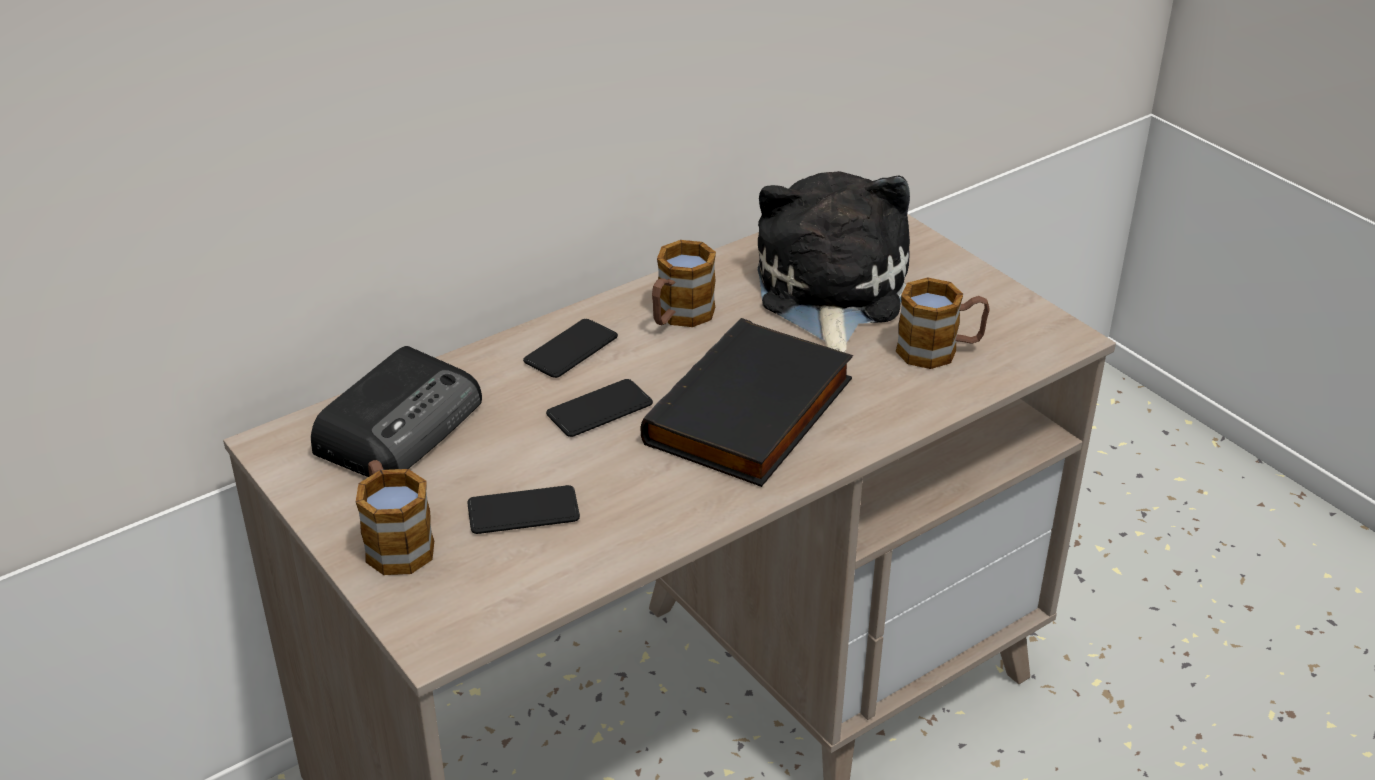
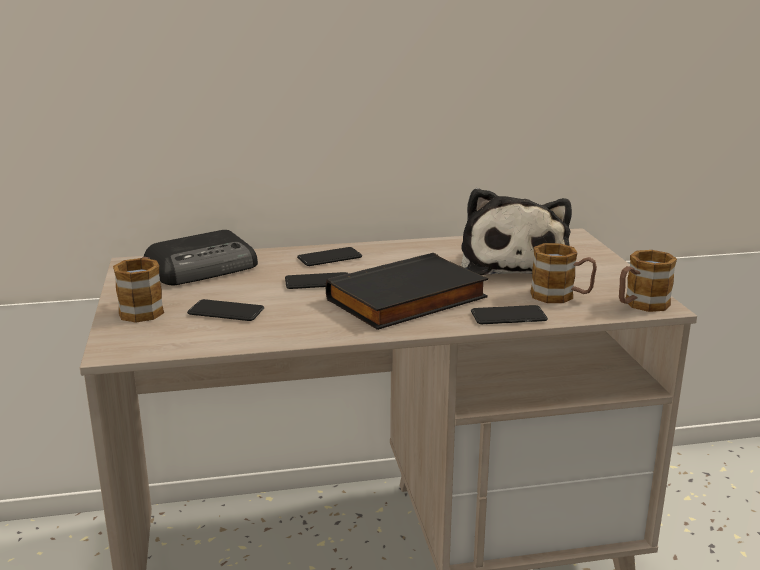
camera: 25 degrees right, 15 degrees down
mug [652,240,716,327] -> mug moved to [619,250,677,312]
plush toy [757,171,910,353] -> plush toy turned 150 degrees clockwise [461,188,572,275]
none -> phone [471,305,548,324]

